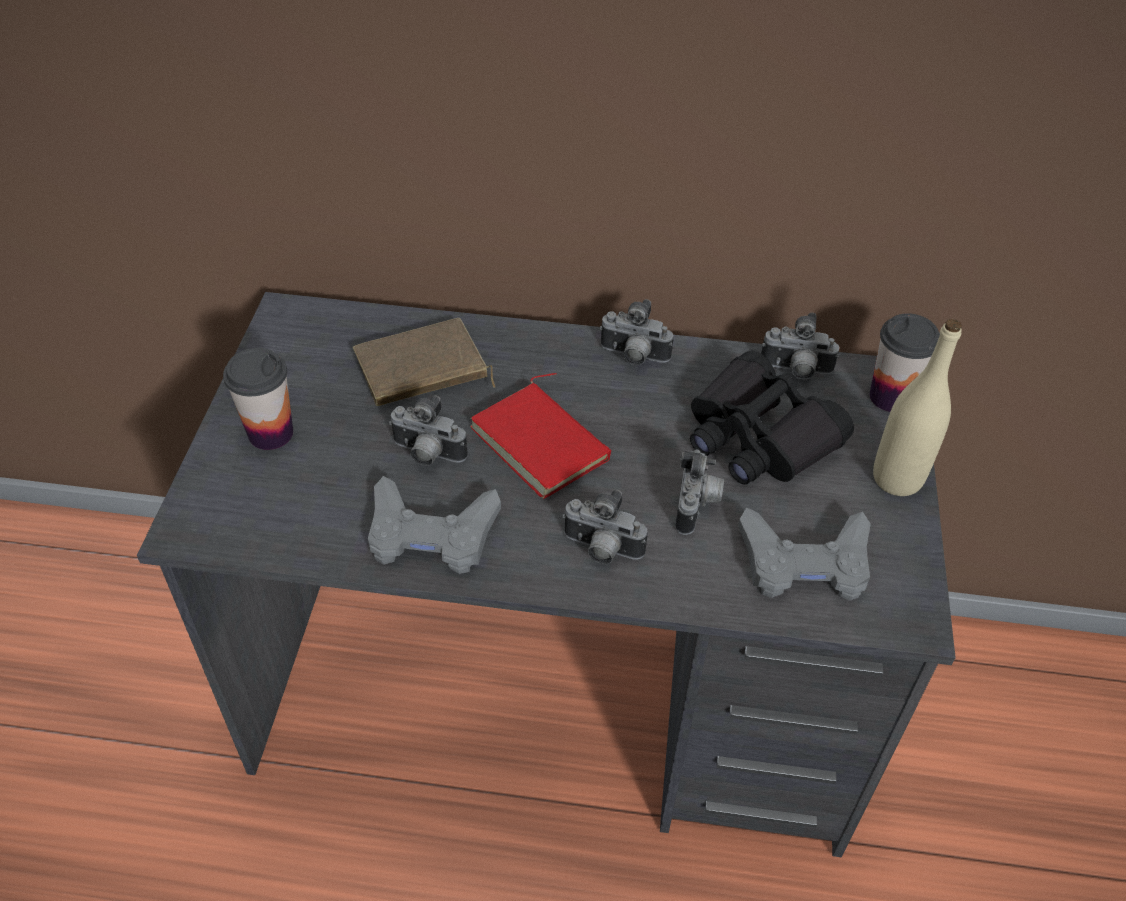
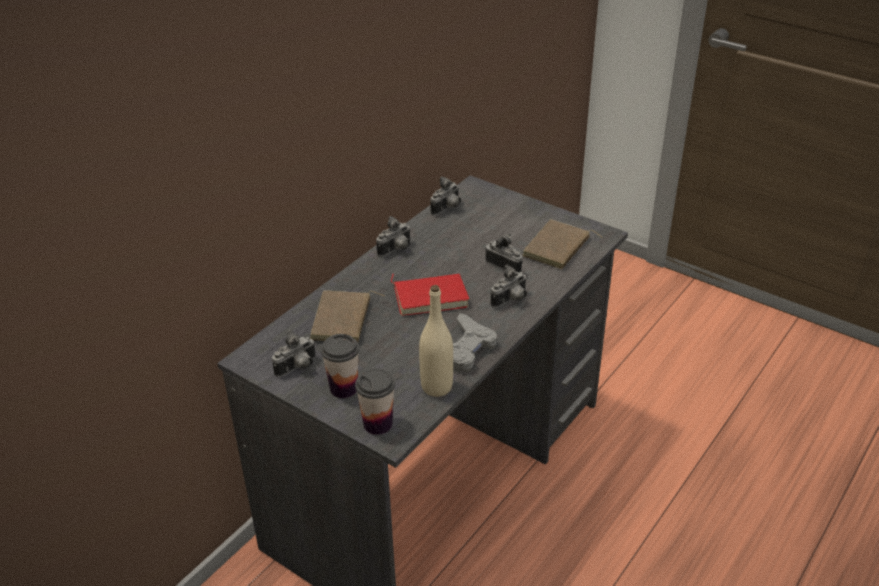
camera: 60 degrees left, 10 degrees down
camera [389,395,468,466] -> camera moved to [272,330,316,377]
black binoculars [690,350,854,485] -> none
grey game controller [738,507,871,601] -> brown book [522,219,602,269]
cup [869,313,940,412] -> cup moved to [355,368,395,435]
beige bottle [873,319,962,496] -> beige bottle moved to [419,285,453,397]

